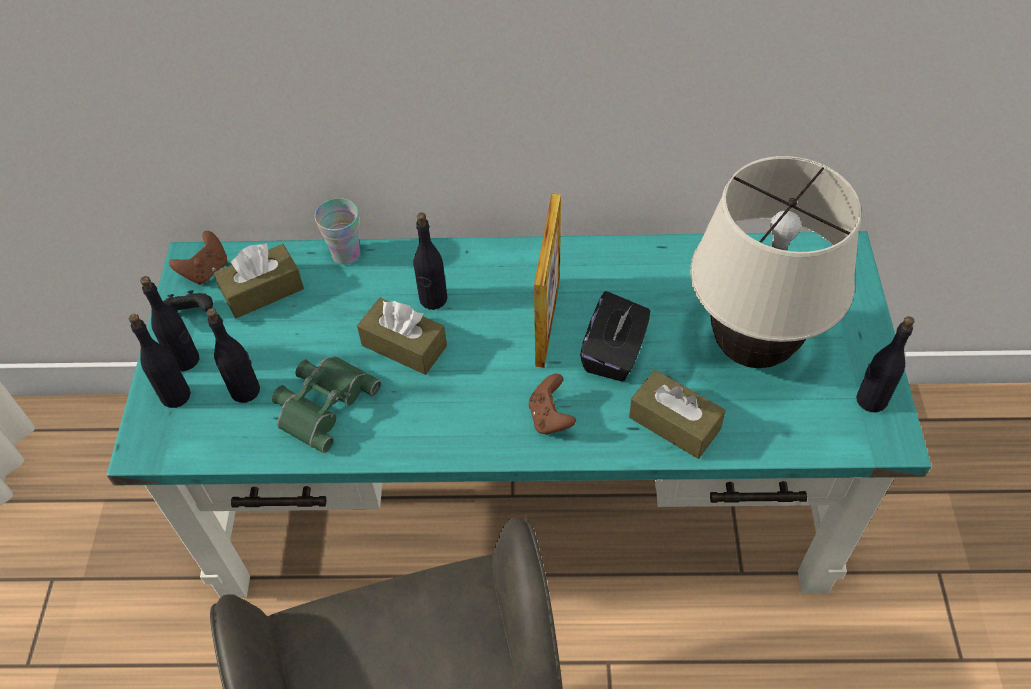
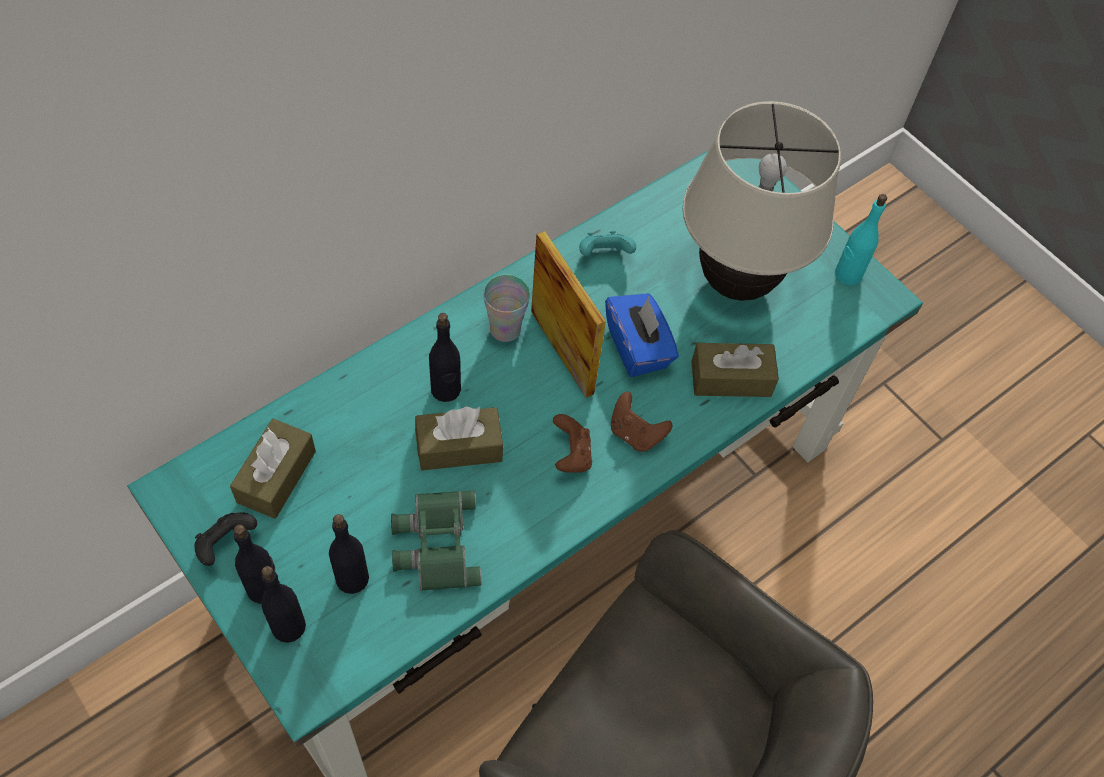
camera: 45 degrees left, 5 degrees up
brown game controller [169,231,227,285] -> brown game controller moved to [553,414,592,473]
cup [315,198,360,265] -> cup moved to [483,275,530,342]
black tissue box [580,291,650,381] -> blue tissue box [605,293,679,377]
black bottle [856,316,915,412] -> turquoise bottle [835,194,887,285]
none -> turquoise game controller [579,231,636,256]

